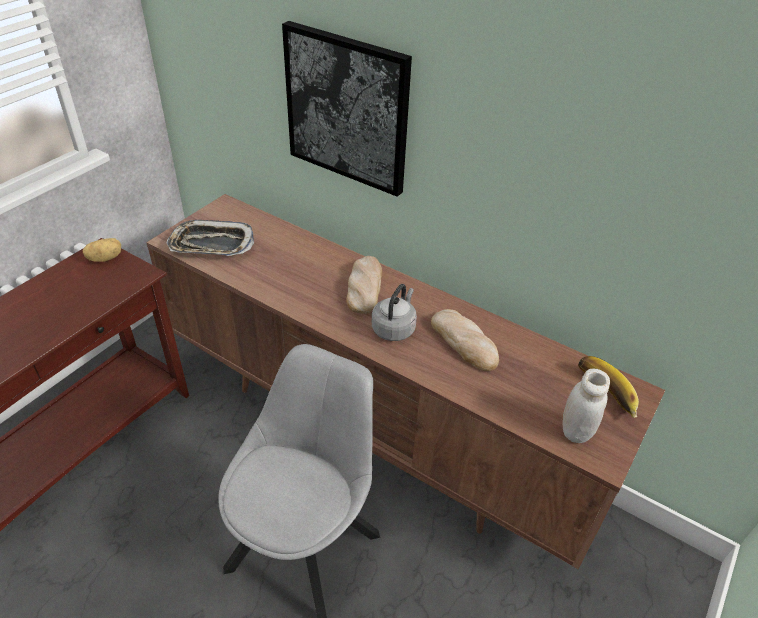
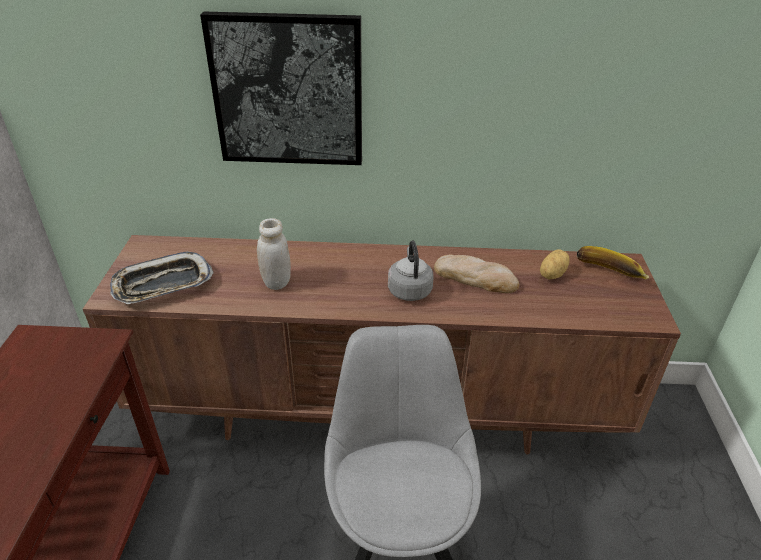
camera: 30 degrees left, 5 degrees down
potato [83,238,121,262] -> potato moved to [540,249,570,279]
bread [346,256,382,314] -> none
white jar [563,369,610,443] -> white jar moved to [257,218,291,290]

